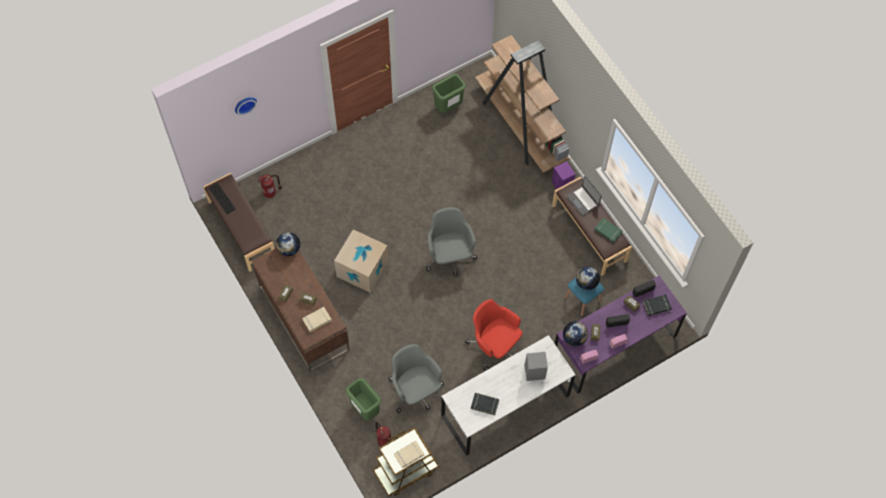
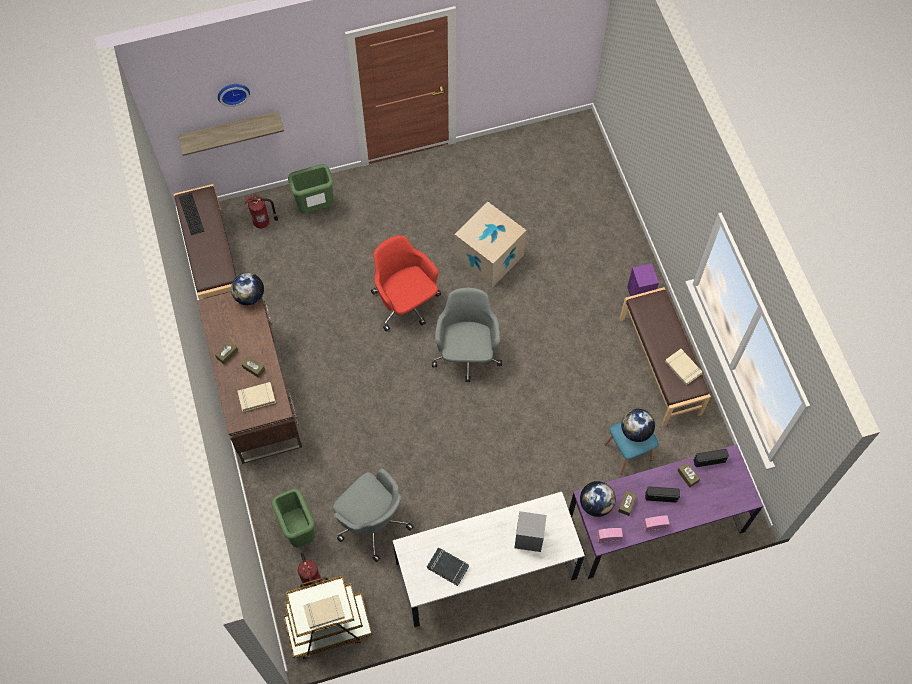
camera: 15 degrees right, 0 degrees up
cardboard box [334,229,389,293] -> cardboard box moved to [454,202,526,288]
grey office chair [388,344,444,413] -> grey office chair turned 150 degrees clockwise [333,468,414,562]
green trash can [432,74,466,113] -> green trash can moved to [288,164,334,214]
red office chair [465,299,523,371] -> red office chair moved to [371,235,441,331]
brown bookcase [475,35,570,173] -> none
laptop [566,176,602,216] -> none
green book [595,218,622,243] -> beige book [665,349,702,385]
black book [643,294,672,316] -> none
none -> shelf [178,111,284,156]

